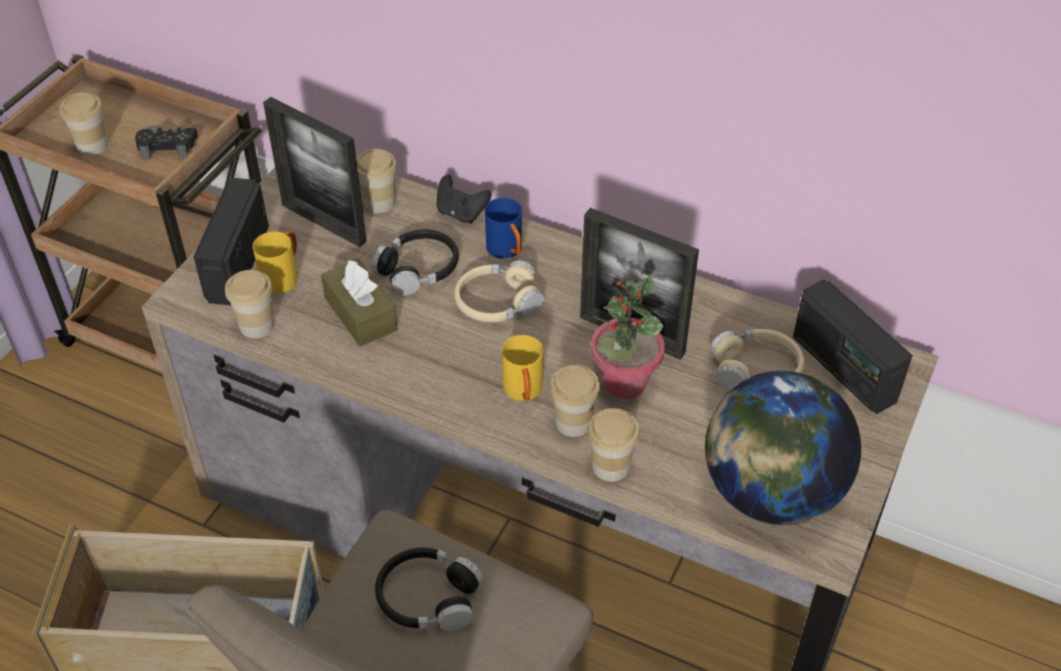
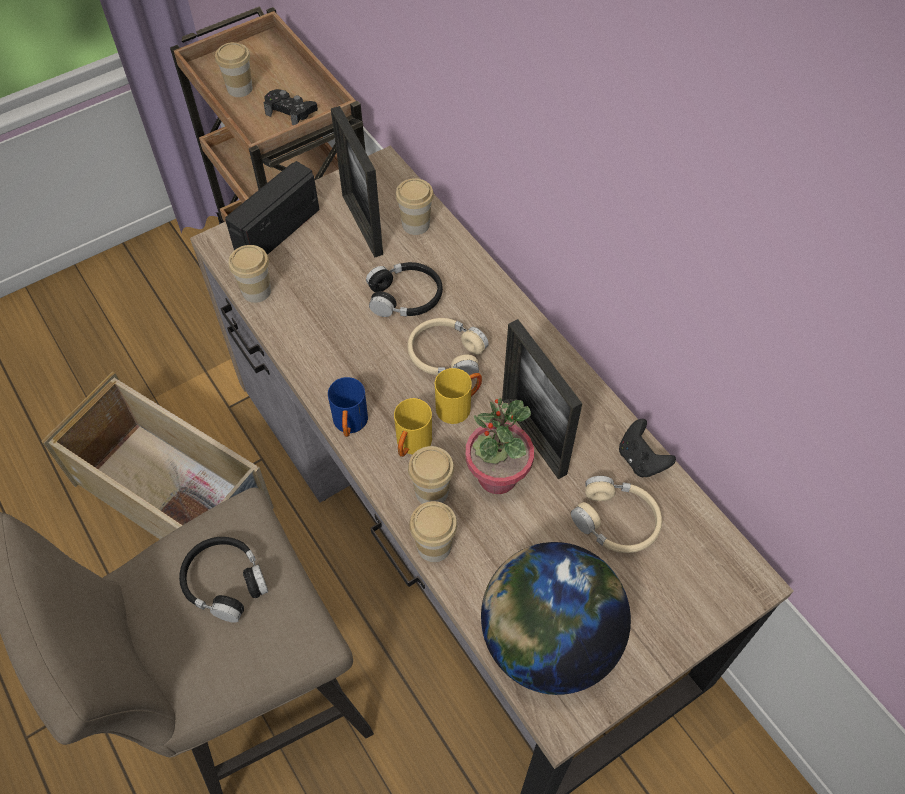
camera: 30 degrees right, 10 degrees up
yellow mug [253,231,298,294] -> yellow mug moved to [435,368,482,424]
brown tissue box [321,259,398,346] -> none
black game controller [437,174,491,224] -> black game controller moved to [619,419,676,477]
blue mug [485,198,522,259] -> blue mug moved to [328,377,368,437]
radio [793,280,913,414] -> none

